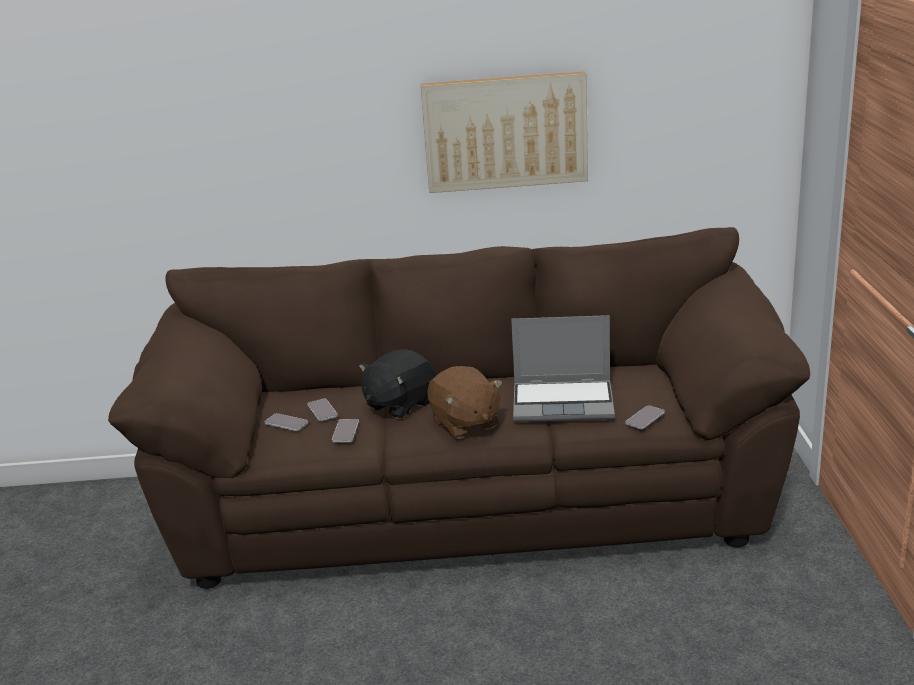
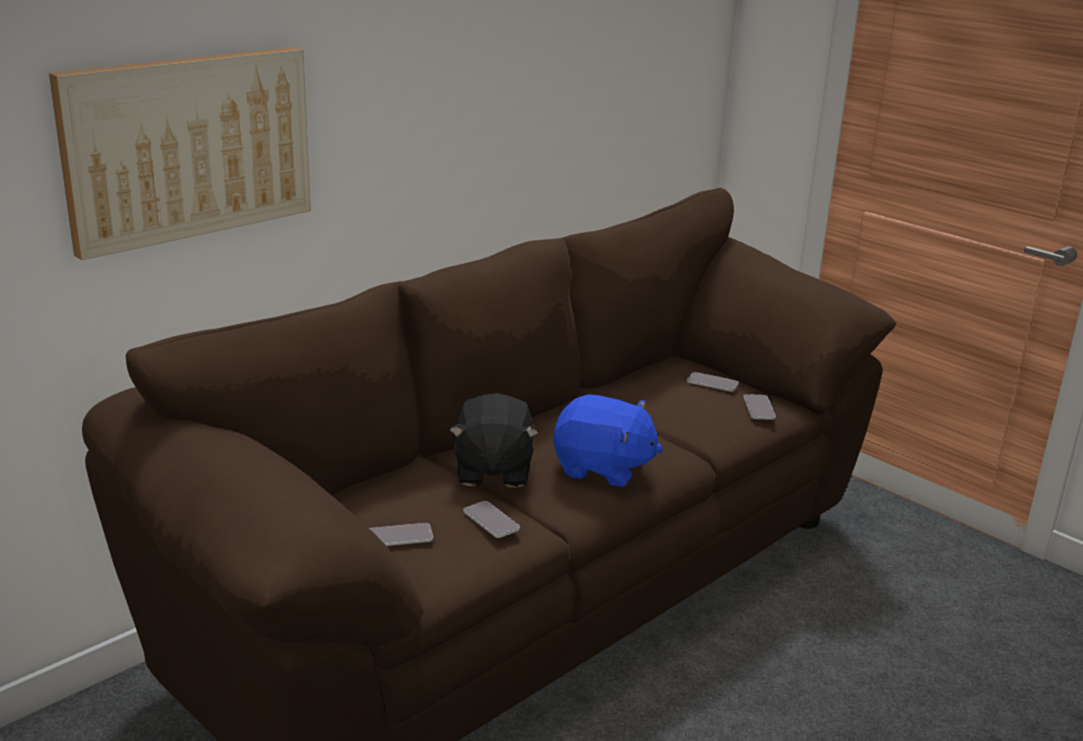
camera: 45 degrees left, 0 degrees up
phone [307,399,338,421] -> phone moved to [687,372,739,392]
picture [421,72,588,193] -> picture moved to [49,47,311,260]
brown plush toy [427,366,503,439] -> blue plush toy [553,394,663,487]
laptop [511,315,615,422] -> none

